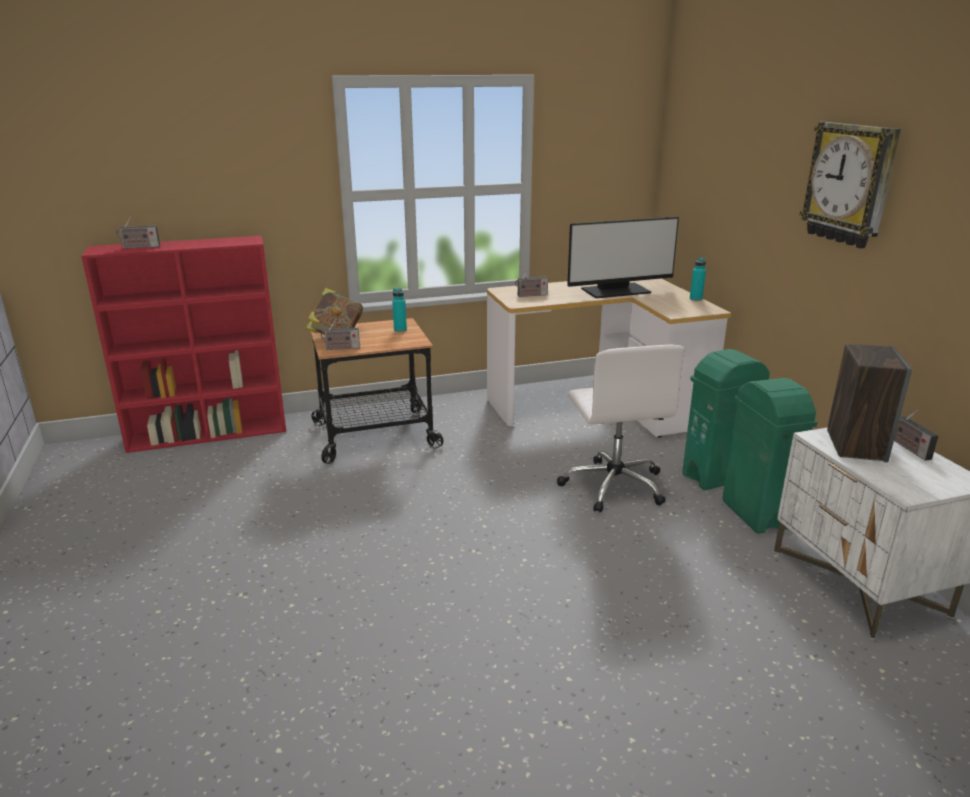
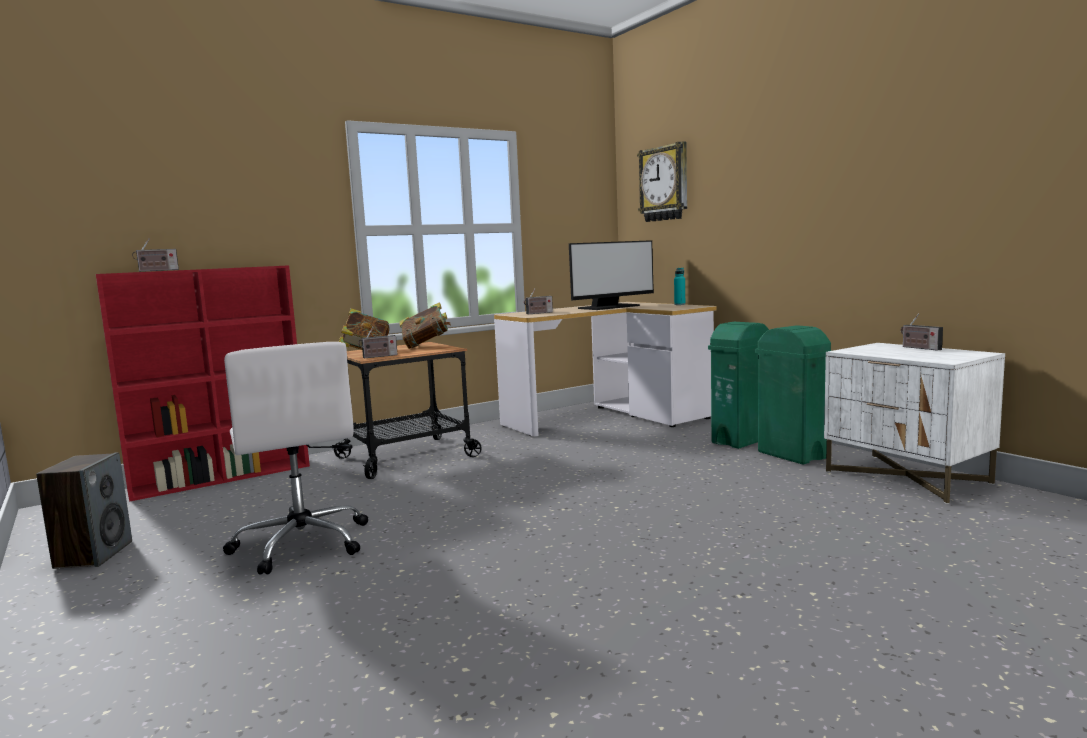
camera: 15 degrees left, 15 degrees down
turquoise bottle [392,288,407,332] -> book [399,302,451,349]
white office chair [557,345,685,513] -> white office chair moved to [223,342,368,575]
wall clock [800,122,901,249] -> wall clock moved to [637,141,687,222]
speaker [827,344,912,462] -> speaker moved to [36,452,132,569]

